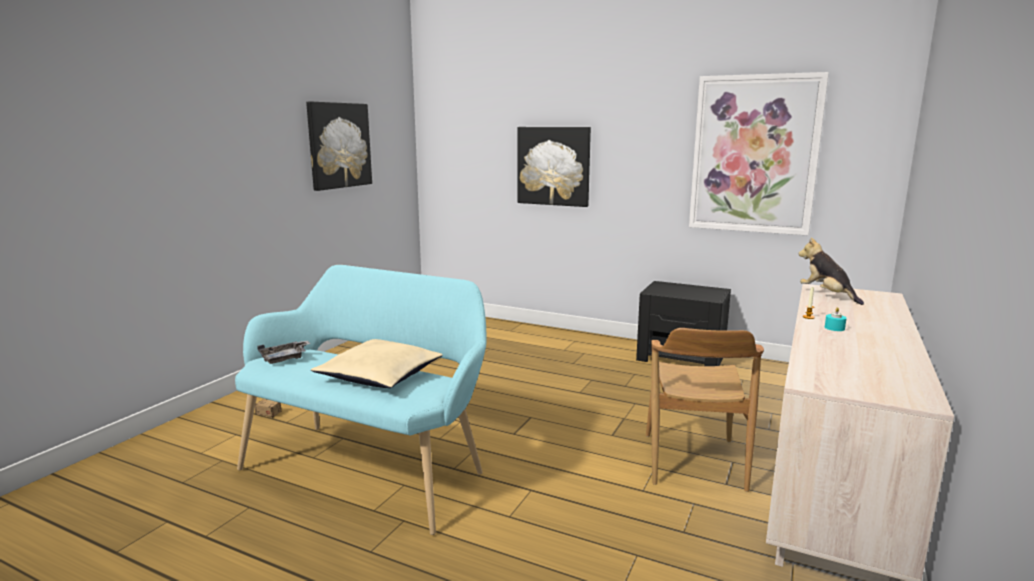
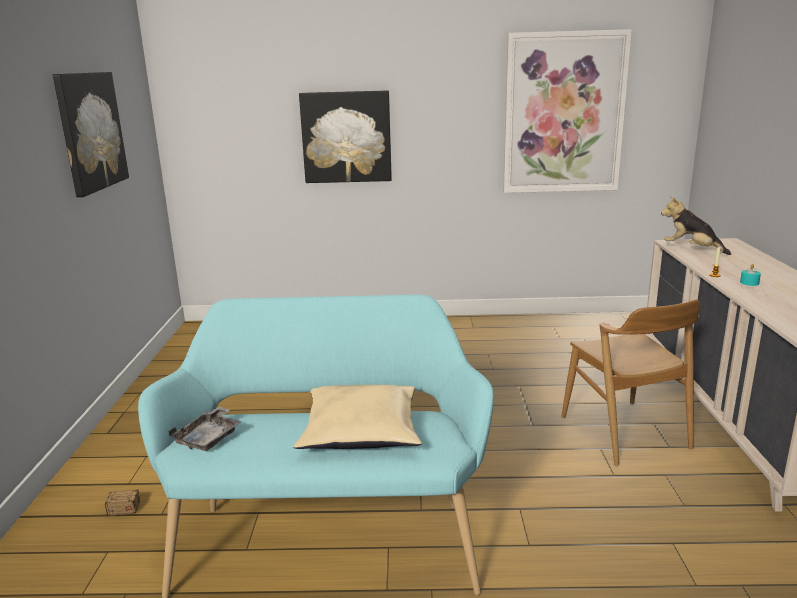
camera: 25 degrees left, 5 degrees up
black nightstand [636,281,731,366] -> none

